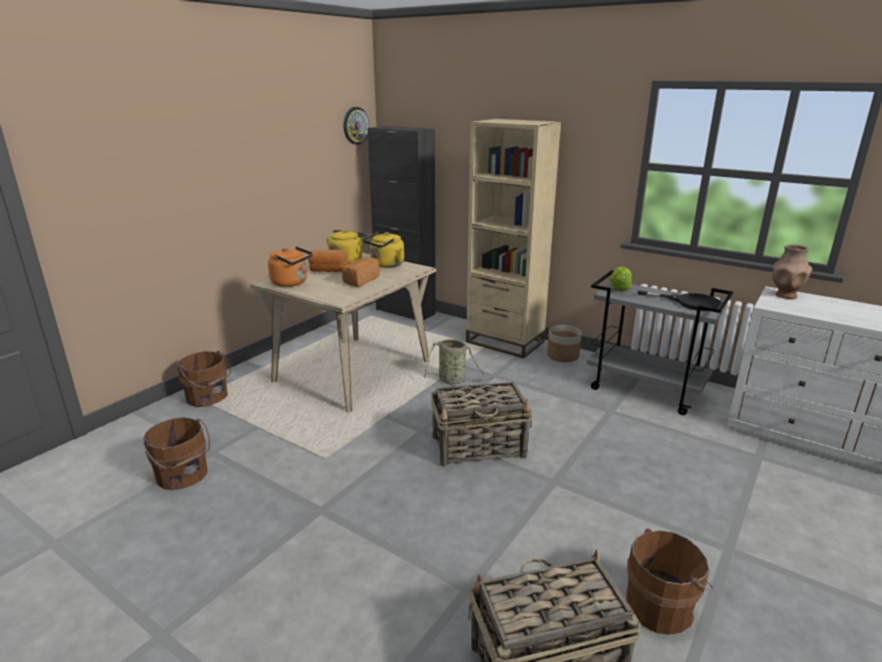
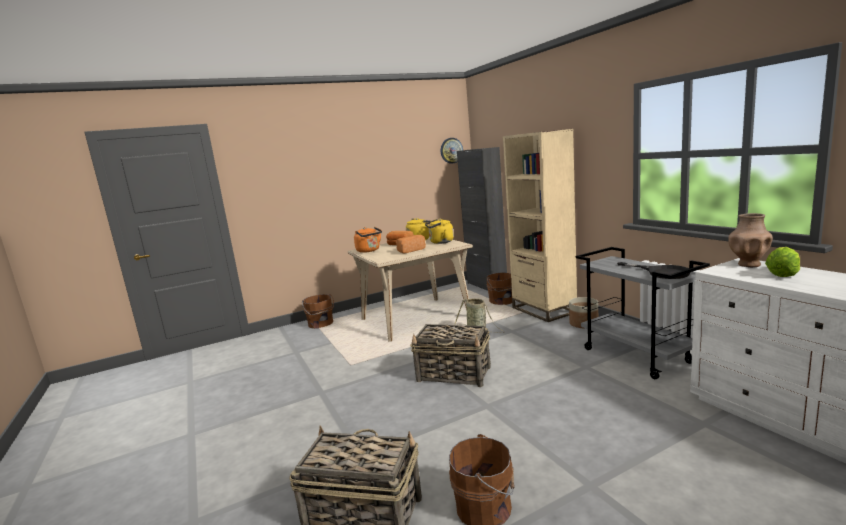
camera: 30 degrees right, 10 degrees down
brown bucket [143,417,210,490] -> brown bucket moved to [487,273,512,305]
lettuce [610,267,632,291] -> lettuce moved to [765,247,800,277]

